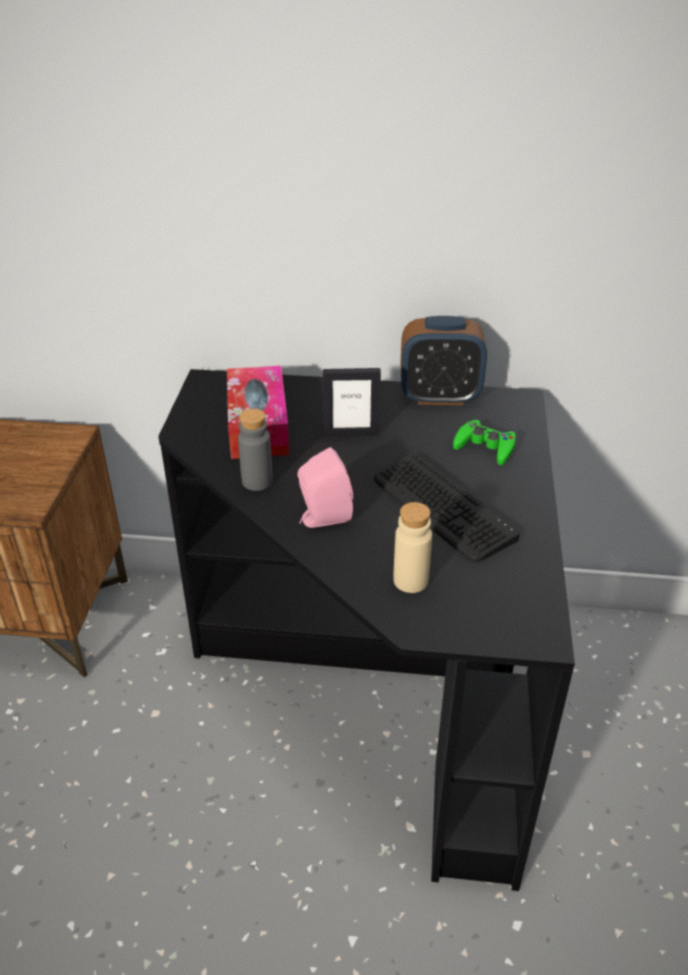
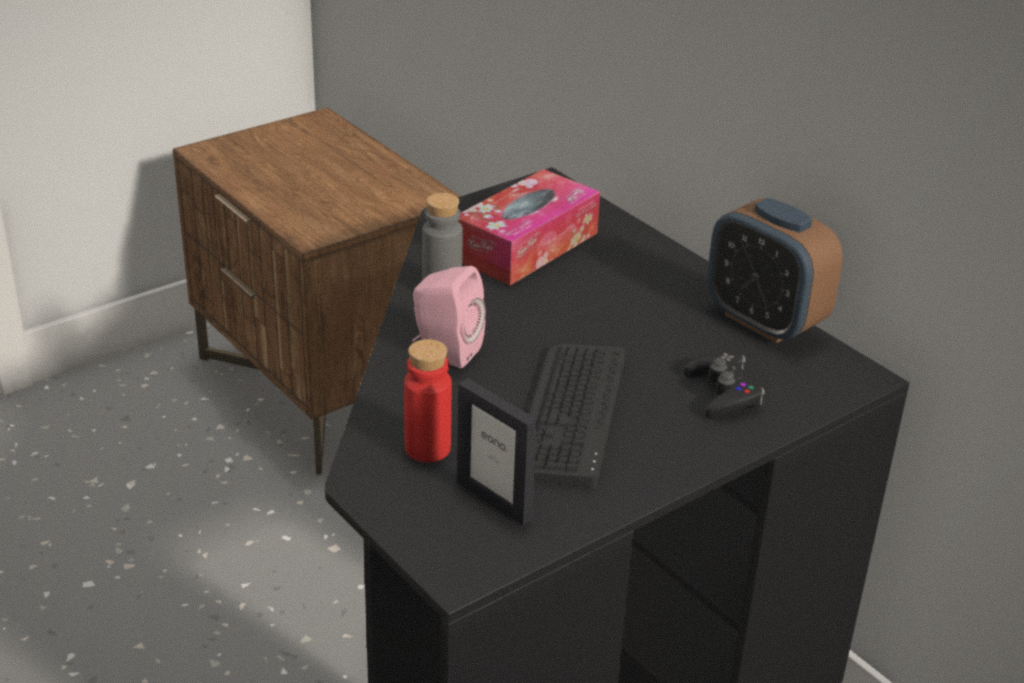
camera: 45 degrees right, 5 degrees down
picture frame [323,368,381,437] -> picture frame moved to [457,378,537,525]
beige bottle [393,502,432,593] -> red bottle [404,339,452,462]
green game controller [453,419,516,465] -> black game controller [684,352,765,419]

